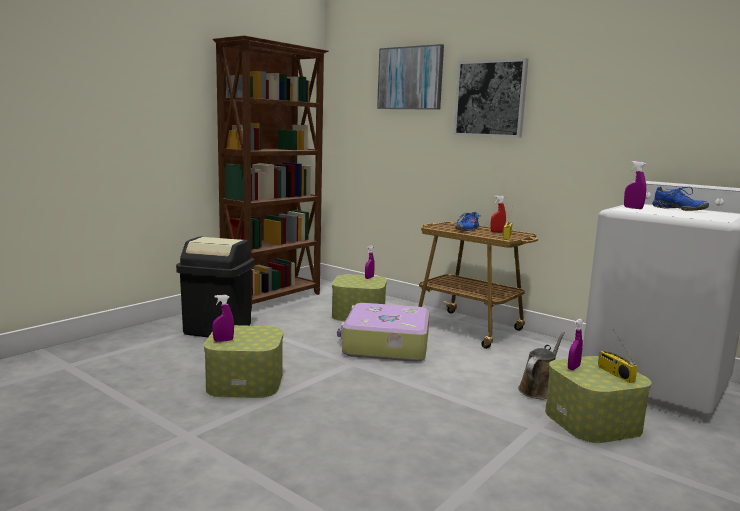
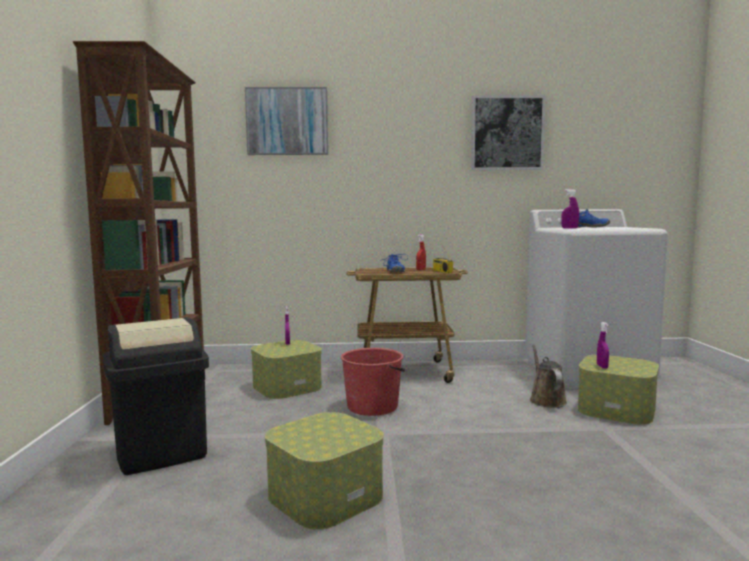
camera: 40 degrees left, 5 degrees down
purple spray bottle [212,295,234,342] -> none
suitcase [337,303,429,362] -> red bucket [341,348,405,416]
picture [453,58,528,138] -> picture moved to [471,95,546,170]
radio [598,329,638,383] -> none

